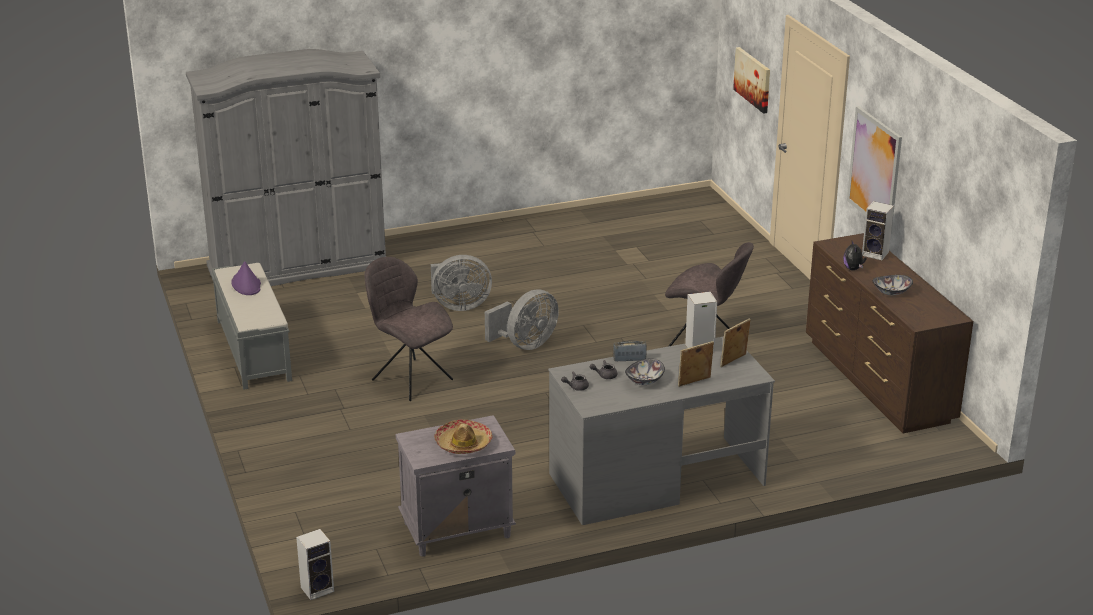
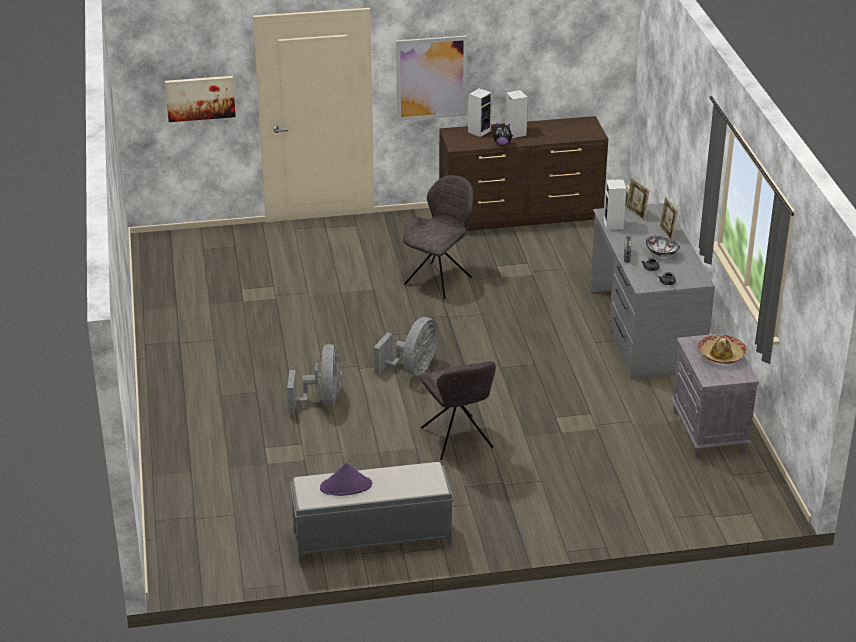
camera: 80 degrees left, 5 degrees up
grey wardrobe [186,49,386,286] -> none
speaker [296,529,334,600] -> speaker moved to [505,90,528,138]
grey chair [364,257,453,401] -> grey chair turned 75 degrees counterclockwise [420,361,496,460]
grey fan [485,289,559,350] -> grey fan turned 60 degrees clockwise [374,317,438,376]
bowl [873,275,913,295] -> none

